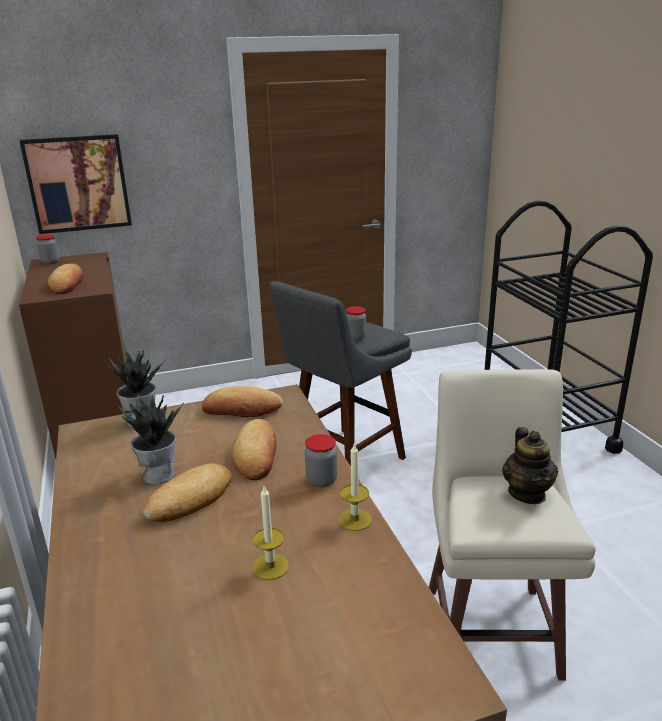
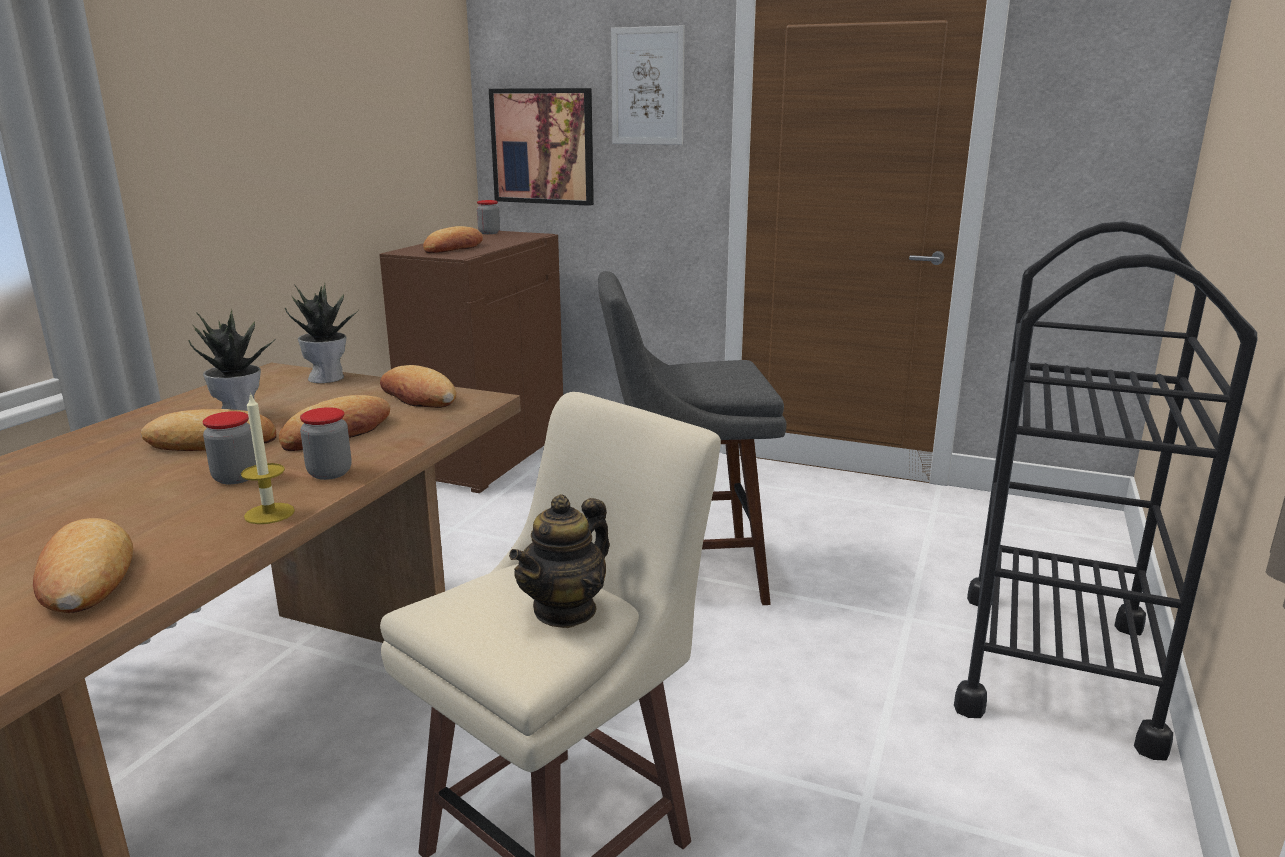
camera: 40 degrees right, 5 degrees down
candle [252,486,289,580] -> none
jar [346,306,366,340] -> jar moved to [203,411,256,484]
none -> bread [33,518,133,613]
none -> picture [611,25,685,145]

